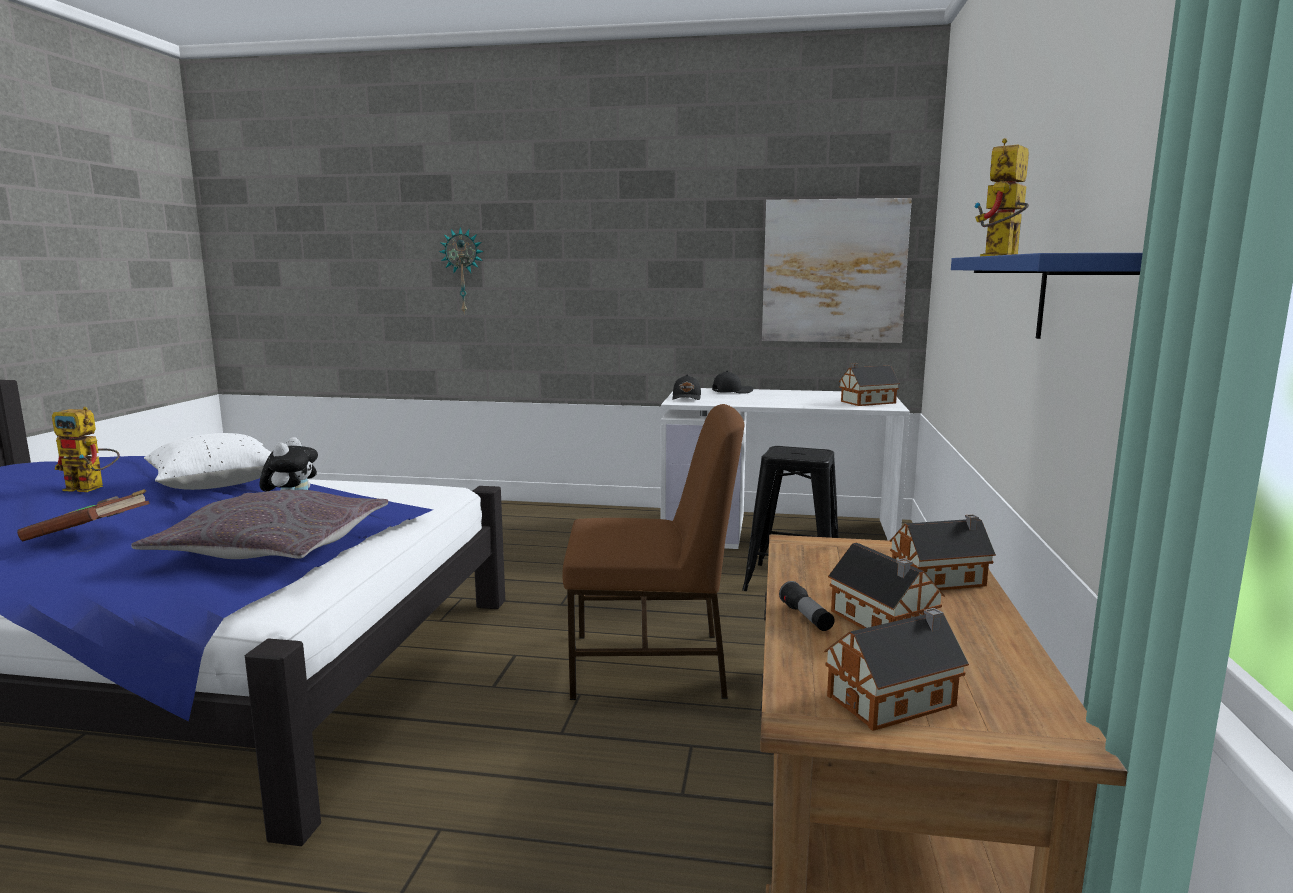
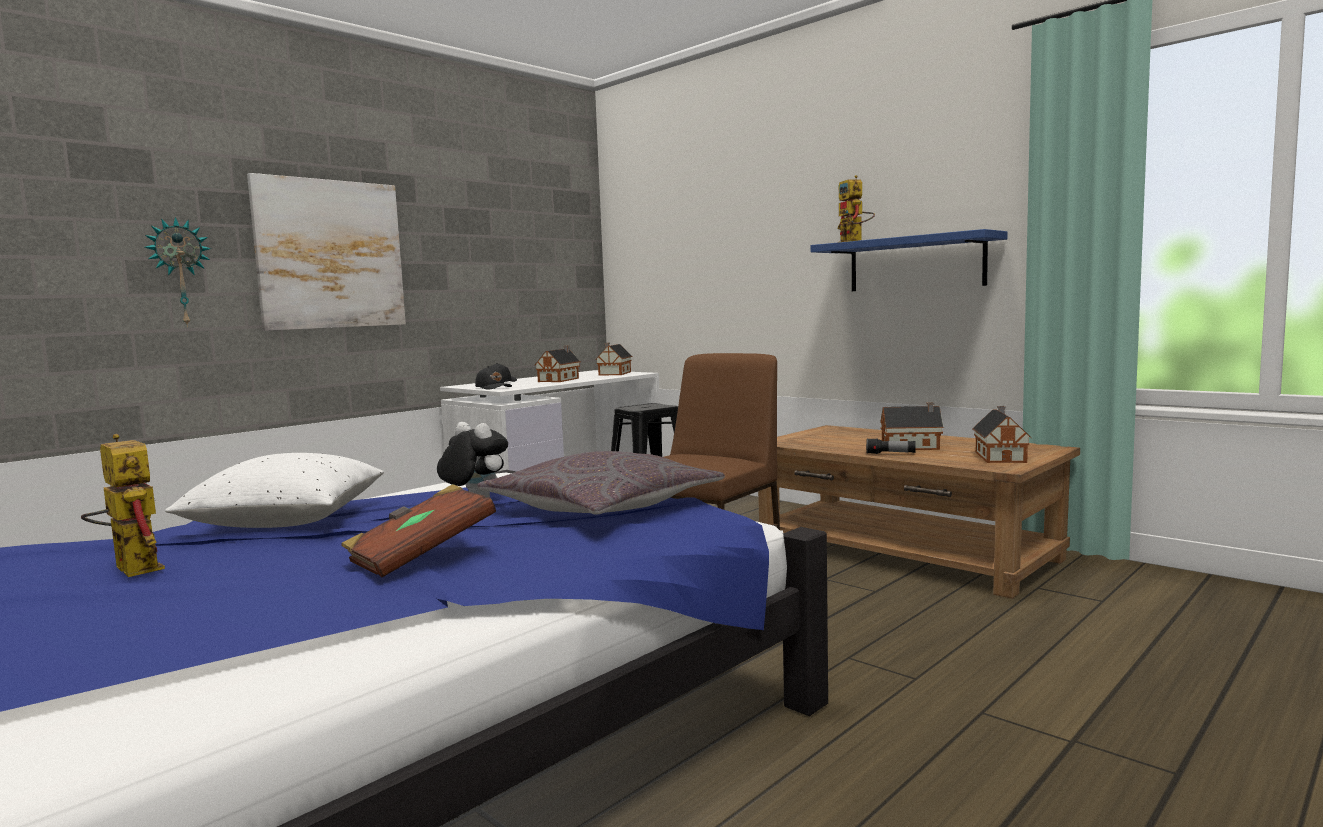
camera: 55 degrees left, 5 degrees down
toy robot [52,407,120,492] -> toy robot turned 90 degrees counterclockwise [81,434,165,577]
picture [762,198,912,343] -> picture moved to [247,173,406,331]
toy house [890,514,996,590] -> toy house moved to [535,346,581,382]

